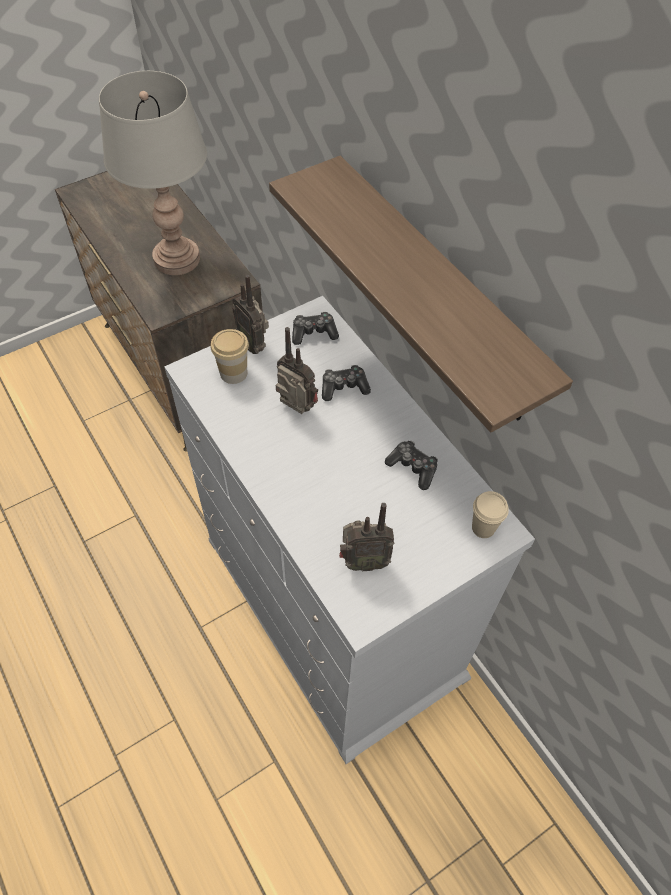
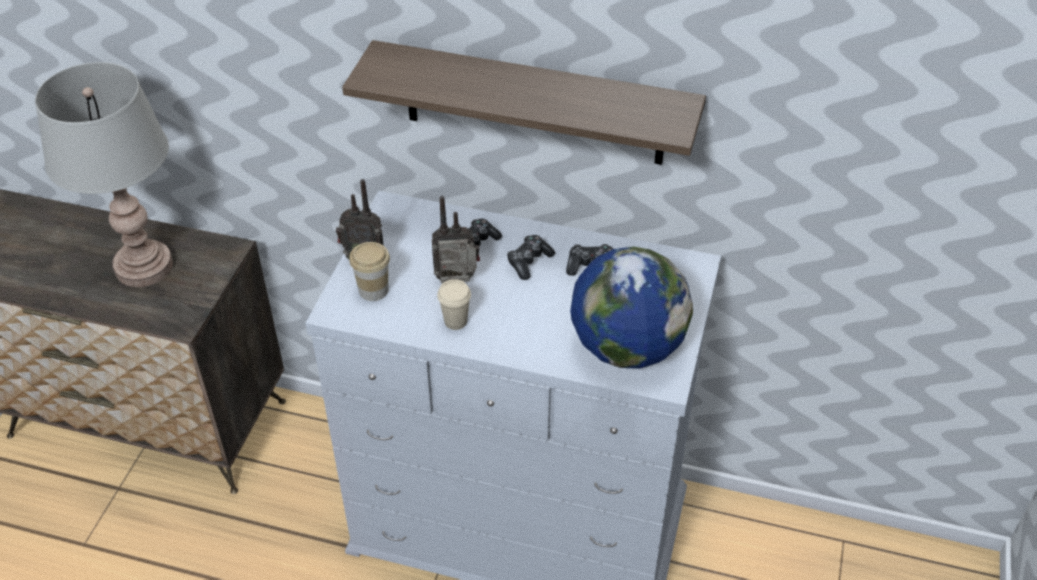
camera: 40 degrees left, 10 degrees down
game controller [292,312,339,345] -> game controller moved to [507,235,555,280]
radio [339,503,395,571] -> globe [570,247,693,368]
beige cup [472,491,509,538] -> beige cup moved to [437,279,471,330]

